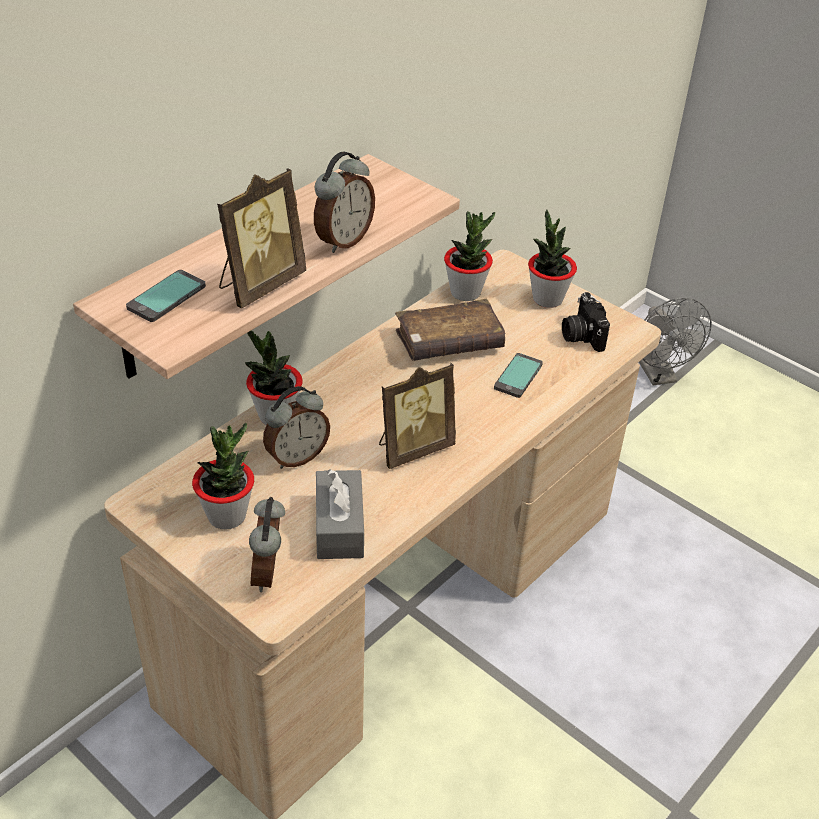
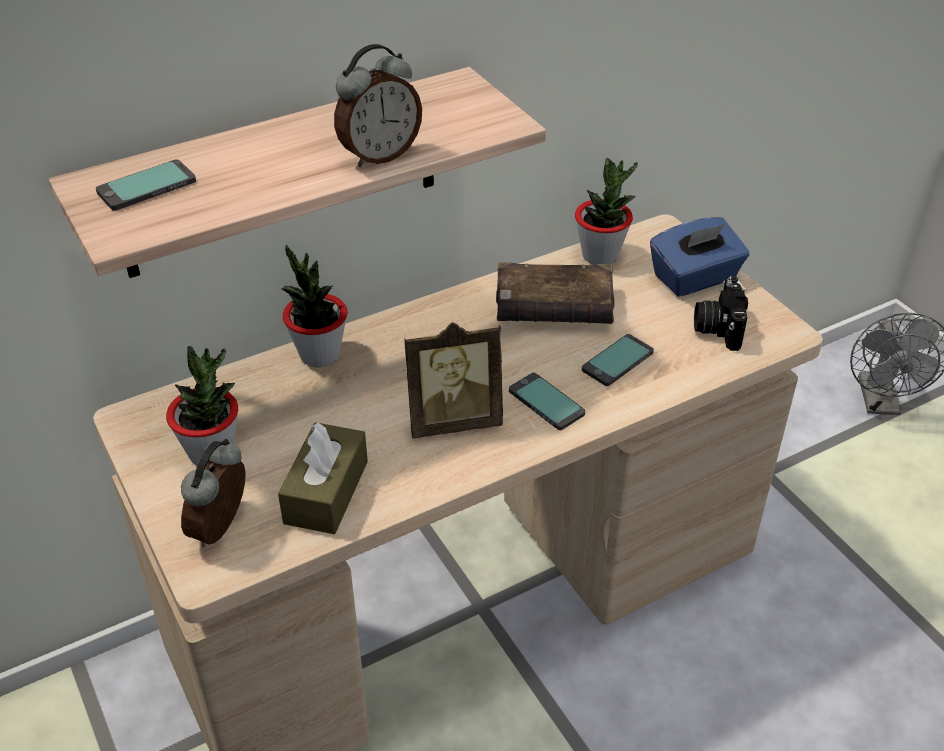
camera: 20 degrees right, 0 degrees up
picture frame [217,169,306,308] -> none
alarm clock [263,386,330,469] -> none
grey tissue box [316,469,364,559] -> brown tissue box [278,422,368,534]
potted plant [528,209,577,308] -> blue tissue box [650,217,749,297]
none -> phone [509,373,585,430]

